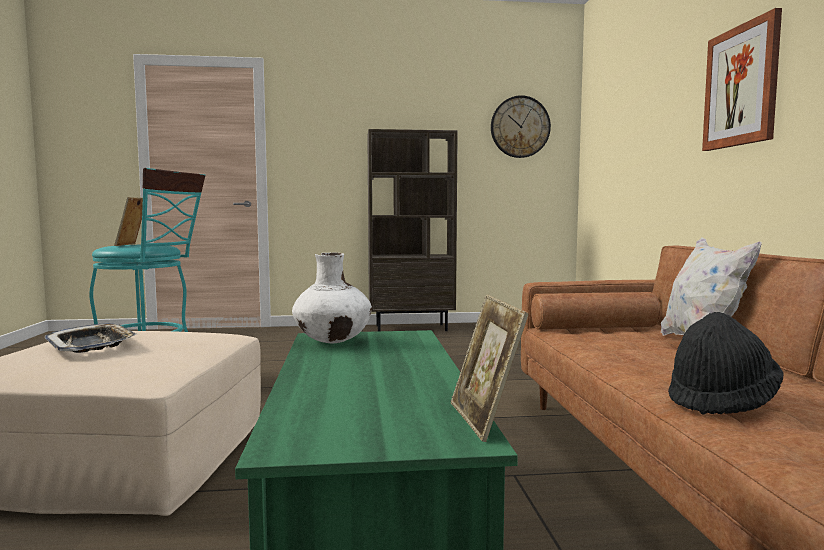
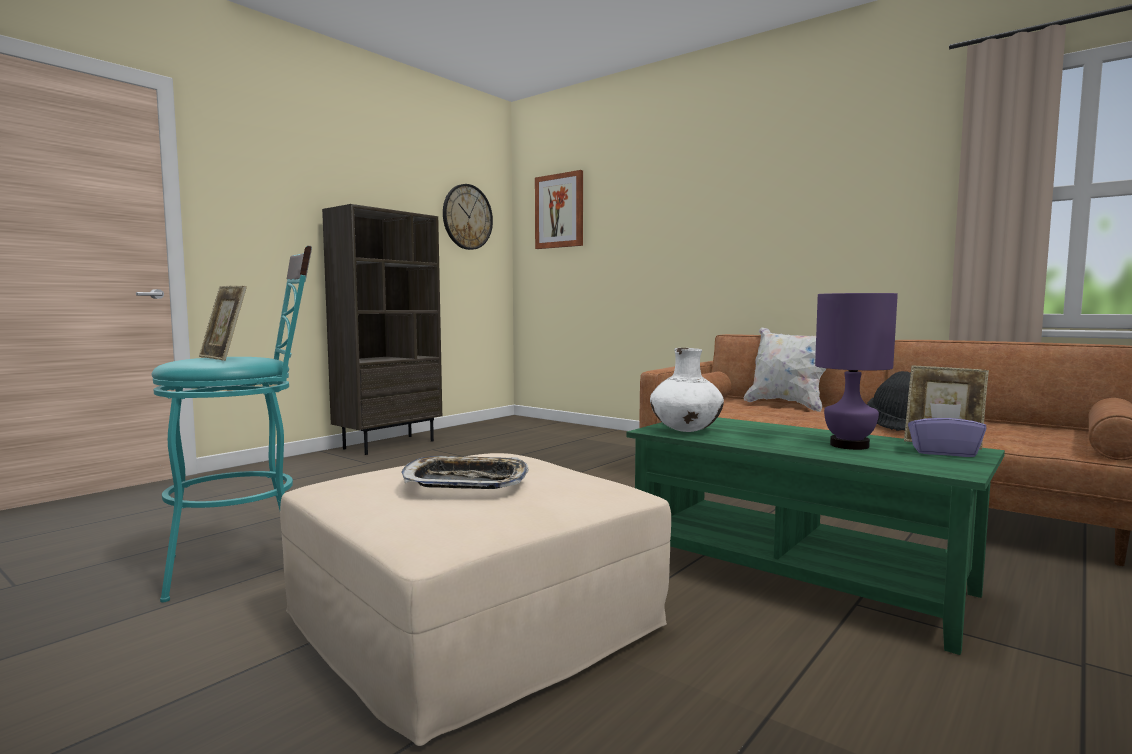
camera: 45 degrees left, 0 degrees up
picture [702,8,782,151] -> picture moved to [535,170,583,249]
none -> purple table lamp [815,293,898,450]
none -> purple tissue box [908,403,987,457]

